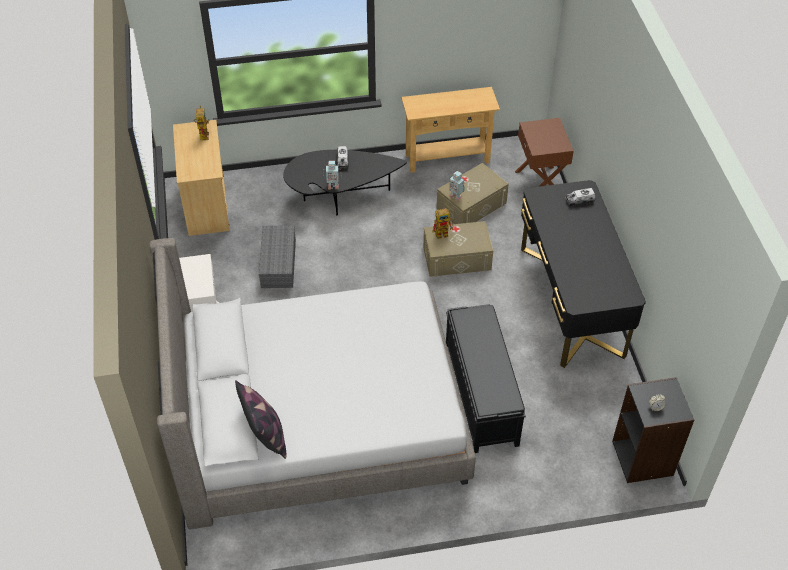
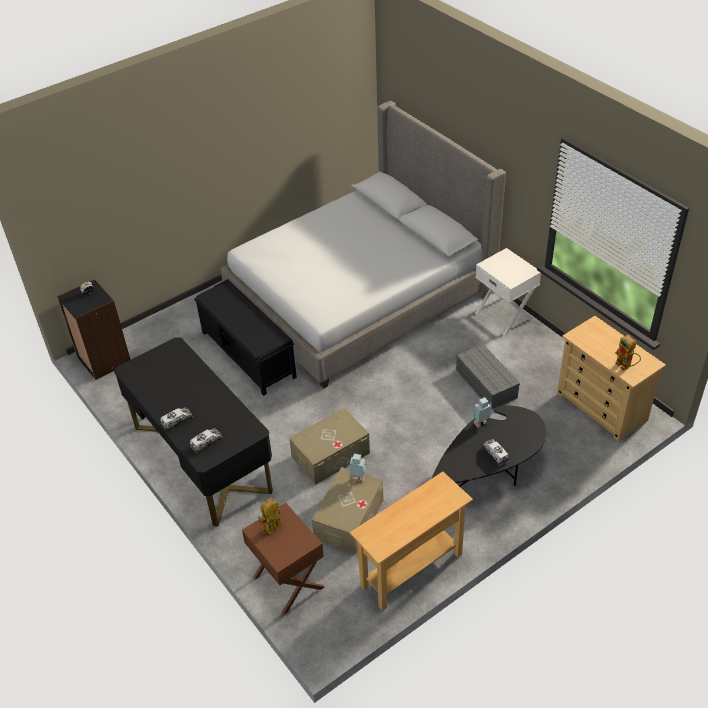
camera: 155 degrees right, 5 degrees down
pillow [235,380,286,459] -> none
toy robot [432,208,453,239] -> toy robot moved to [258,497,281,534]
none -> toy truck [160,407,193,431]

